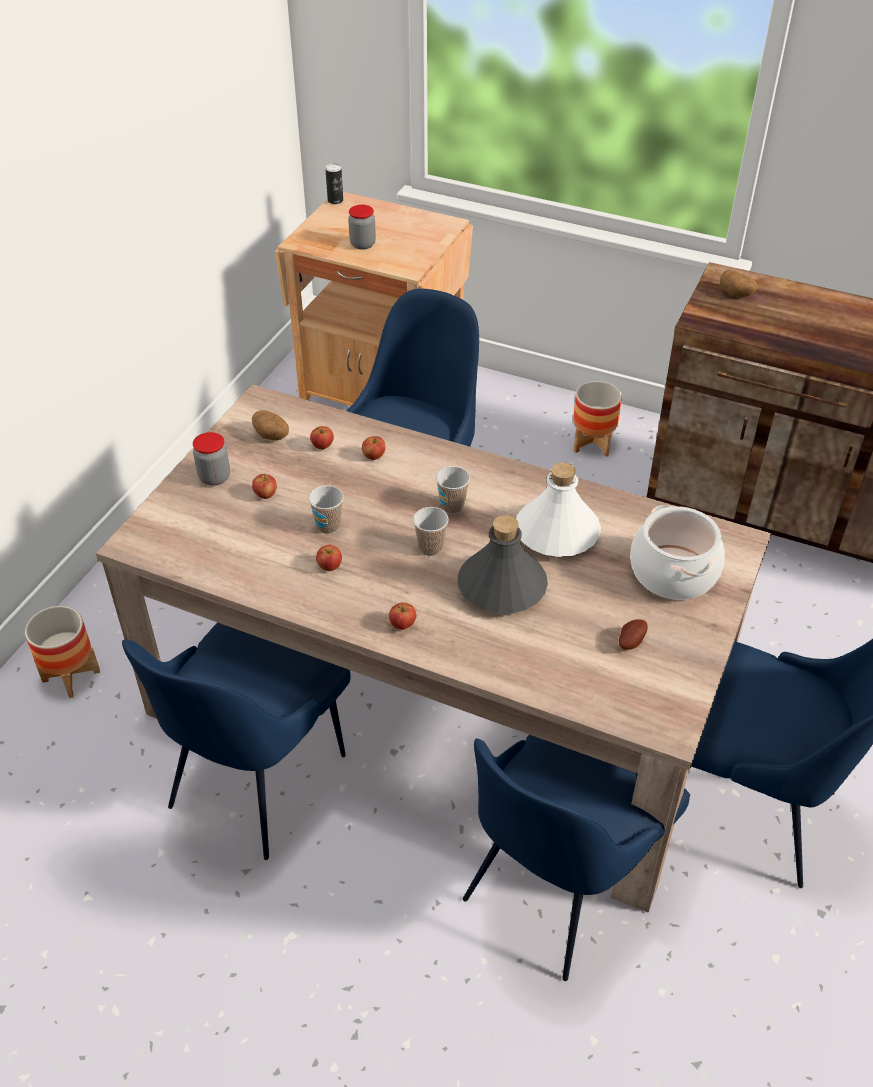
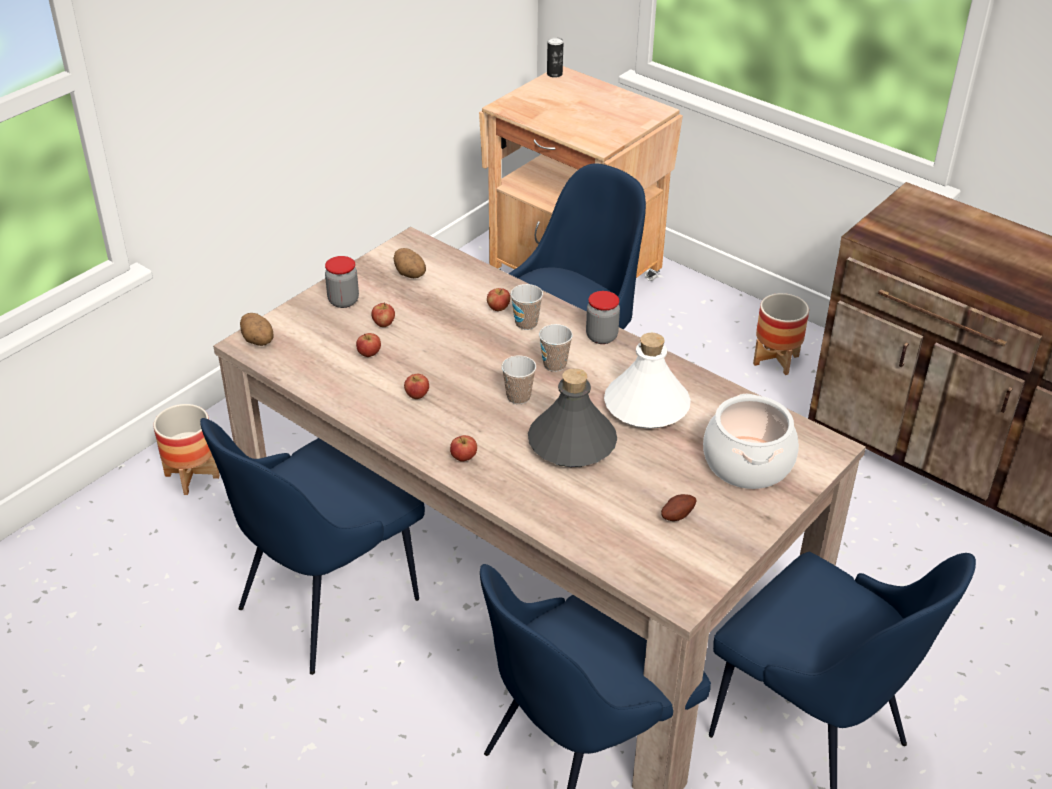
camera: 15 degrees right, 5 degrees down
cup [309,485,344,534] -> cup moved to [511,284,543,330]
apple [310,426,334,450] -> apple moved to [356,333,381,357]
jar [348,205,376,250] -> jar moved to [586,291,620,344]
potato [720,270,758,297] -> potato moved to [240,313,274,346]

